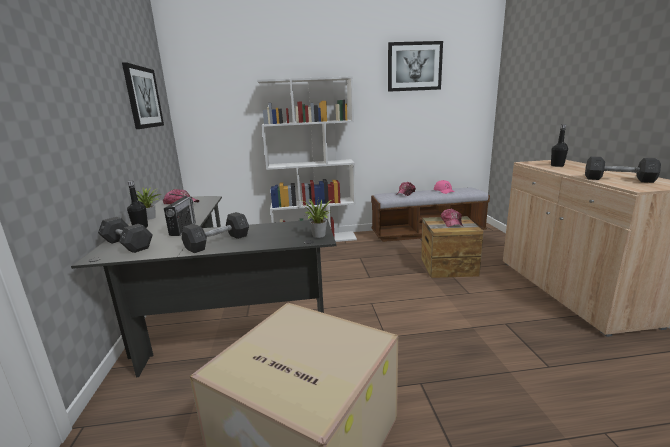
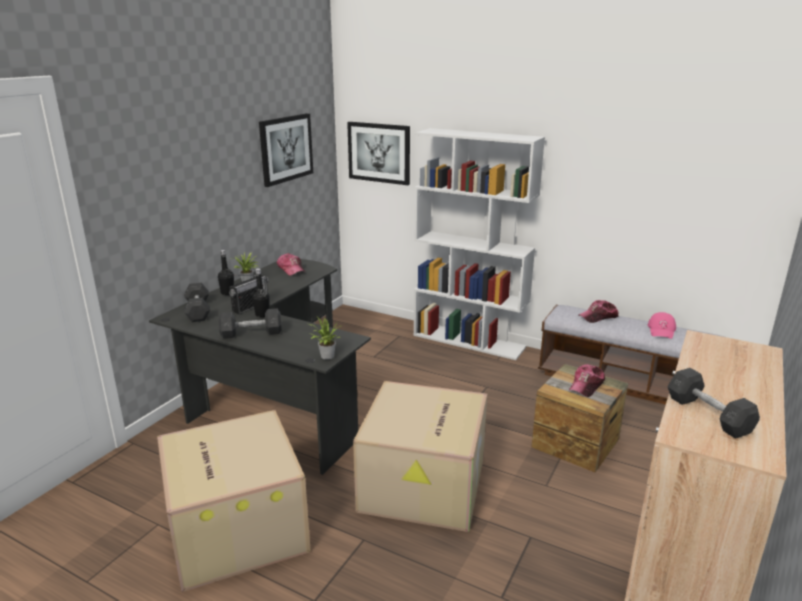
camera: 35 degrees right, 5 degrees up
picture [388,41,443,92] -> picture moved to [347,122,410,185]
black bottle [551,124,568,167] -> black bottle moved to [252,268,269,317]
none -> cardboard box [353,381,487,532]

